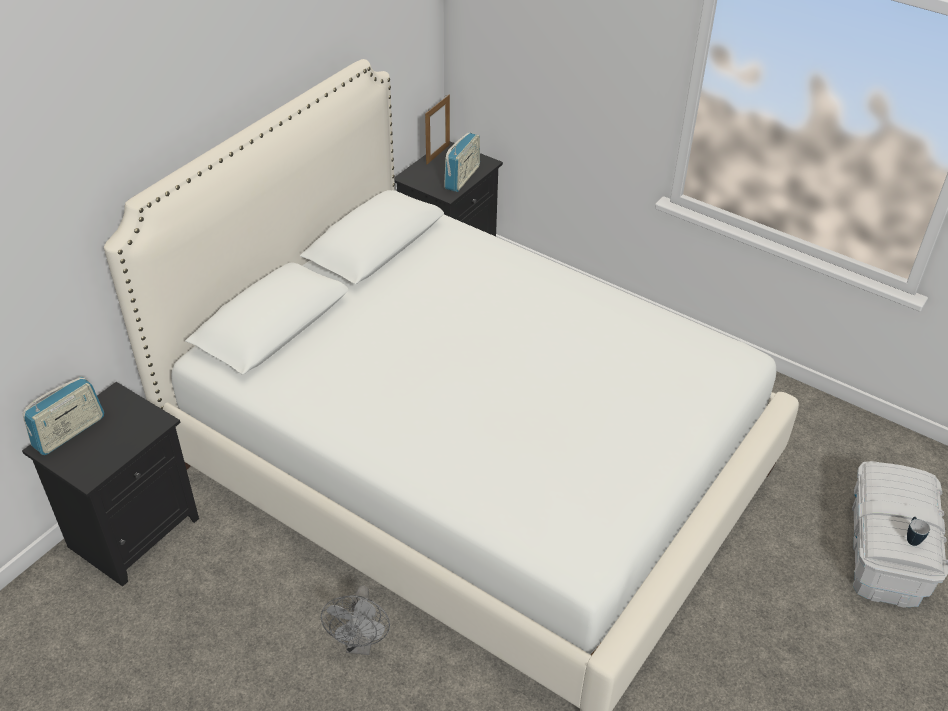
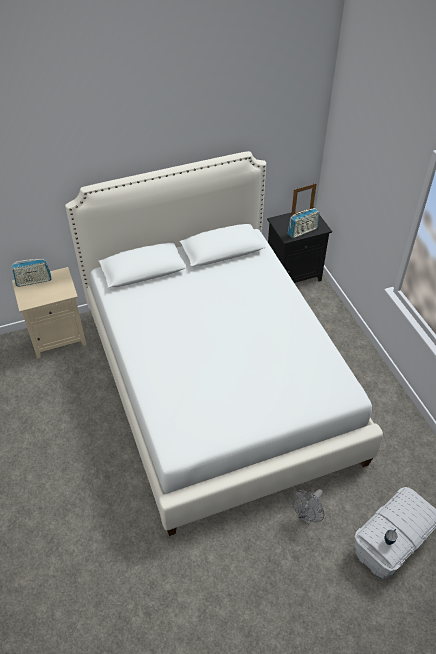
camera: 35 degrees right, 5 degrees up
black nightstand [22,382,199,587] -> beige nightstand [12,267,86,359]
grey fan [321,585,390,655] -> grey fan moved to [291,489,324,525]

